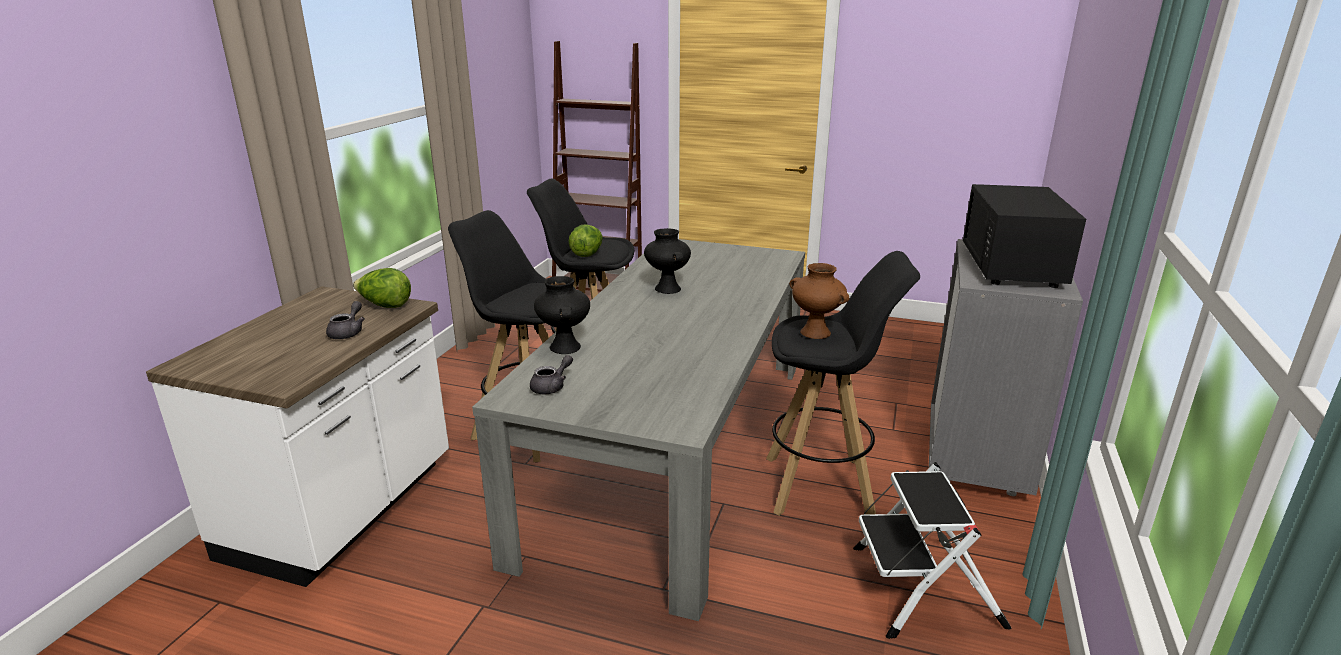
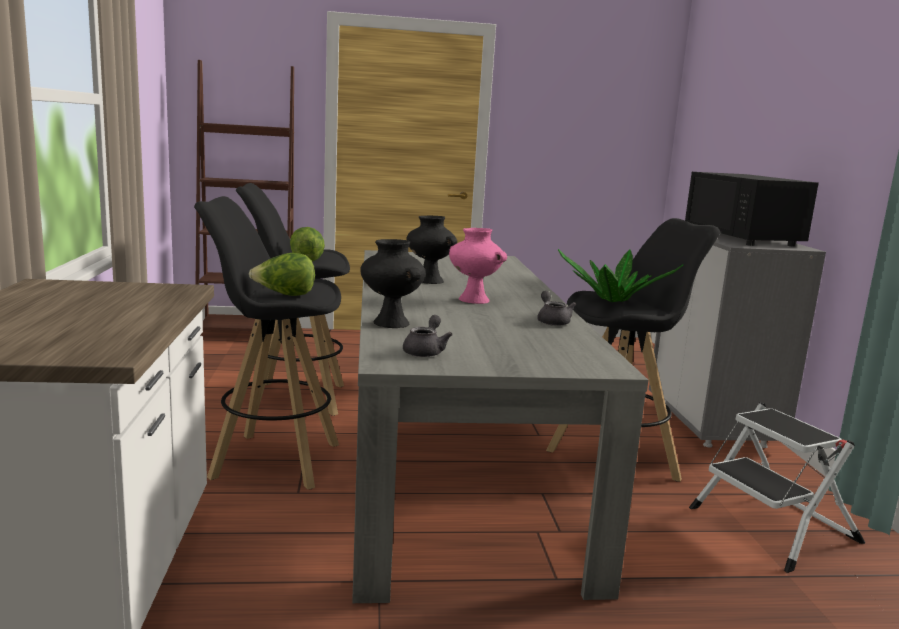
camera: 25 degrees left, 10 degrees down
grey teapot [326,301,365,339] -> grey teapot moved to [537,291,576,326]
lettuce [353,268,411,308] -> lettuce moved to [249,253,315,296]
brown vase [789,263,849,339] -> potted plant [558,249,683,302]
none -> pink vase [449,228,507,304]

